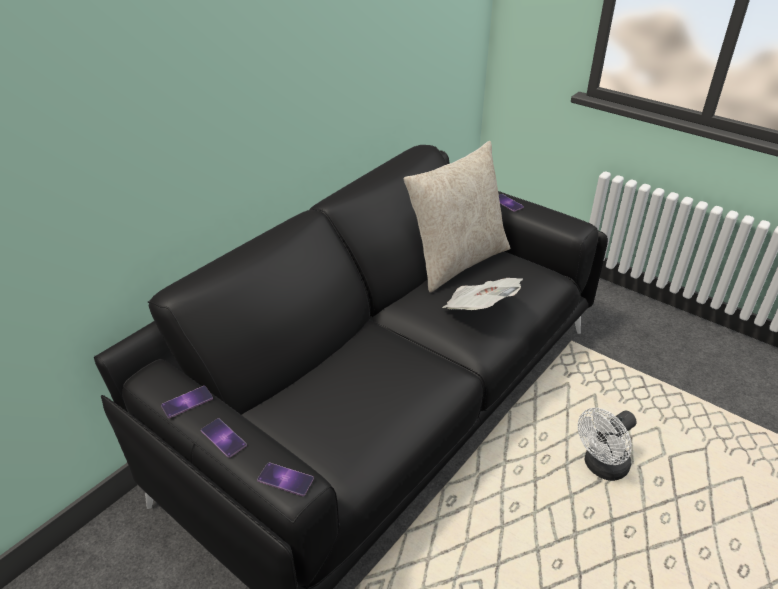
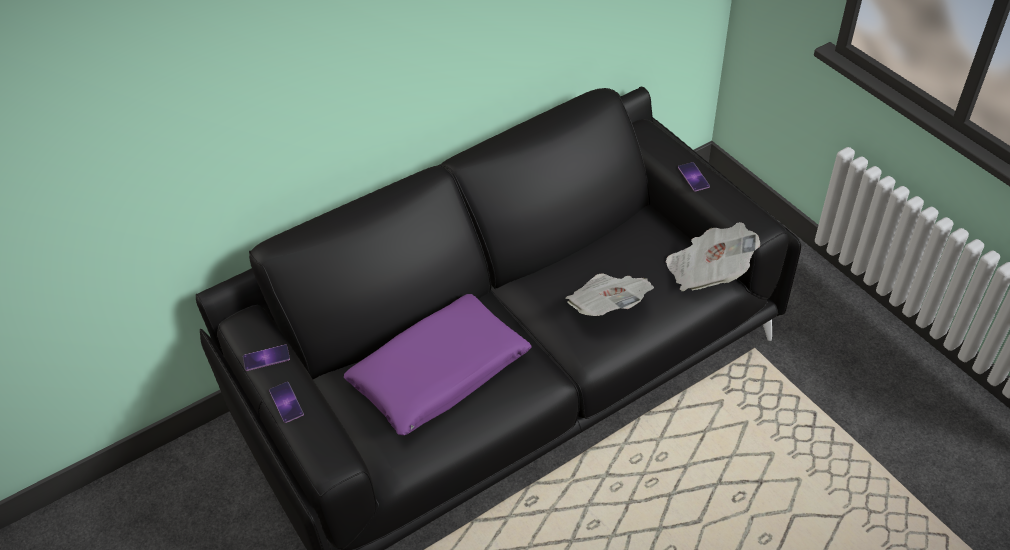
camera: 20 degrees right, 10 degrees up
phone [257,463,314,496] -> none
beige pillow [404,141,510,293] -> none
white fan [578,408,637,481] -> none
none -> purple pillow [344,294,532,436]
none -> newspaper [665,222,760,291]

